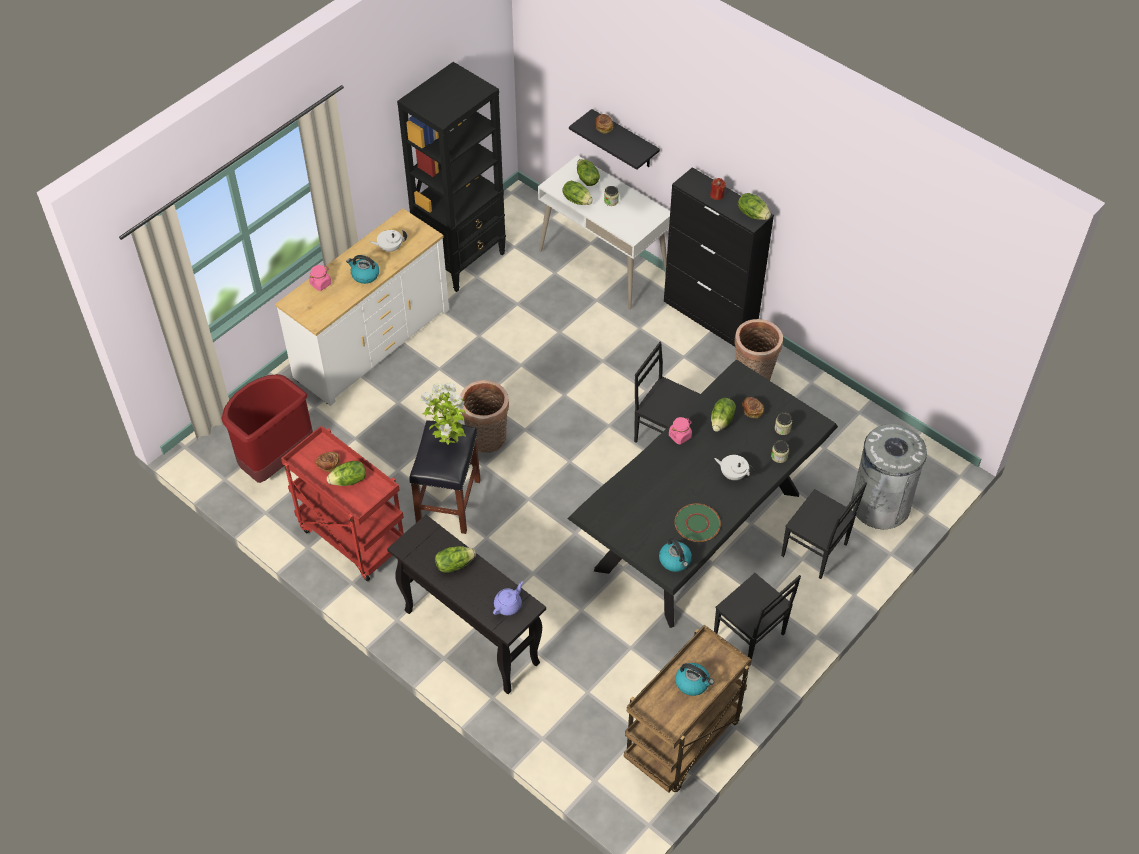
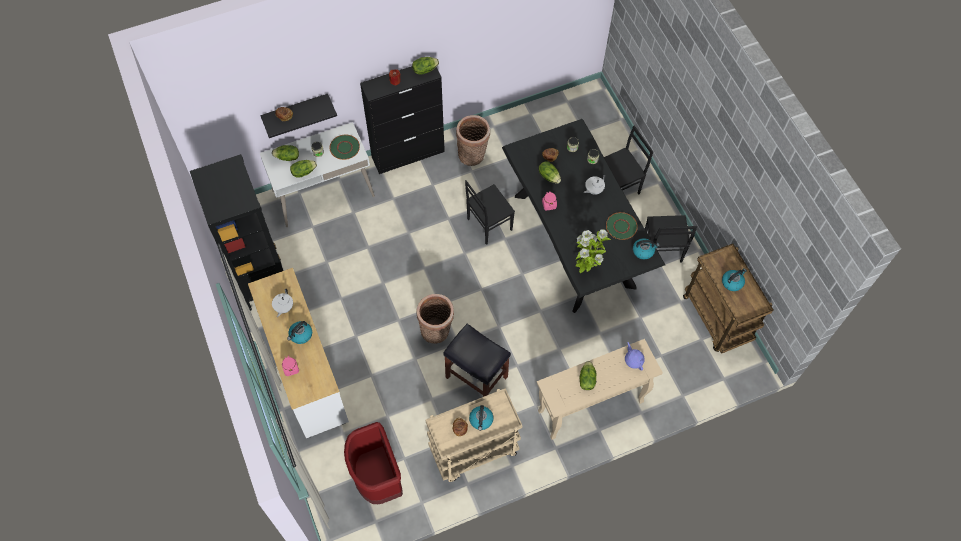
camera: 65 degrees left, 10 degrees up
red cart [281,426,404,581] -> beige cart [425,388,522,482]
lettuce [327,461,366,486] -> kettle [469,405,494,431]
black console table [387,515,546,694] -> beige console table [537,339,663,440]
potted plant [420,383,466,445] -> potted plant moved to [576,229,611,273]
black chair [714,573,801,659] -> black chair turned 105 degrees clockwise [645,215,697,262]
grey trash can [851,424,927,529] -> none
none -> green plate [330,135,360,160]

